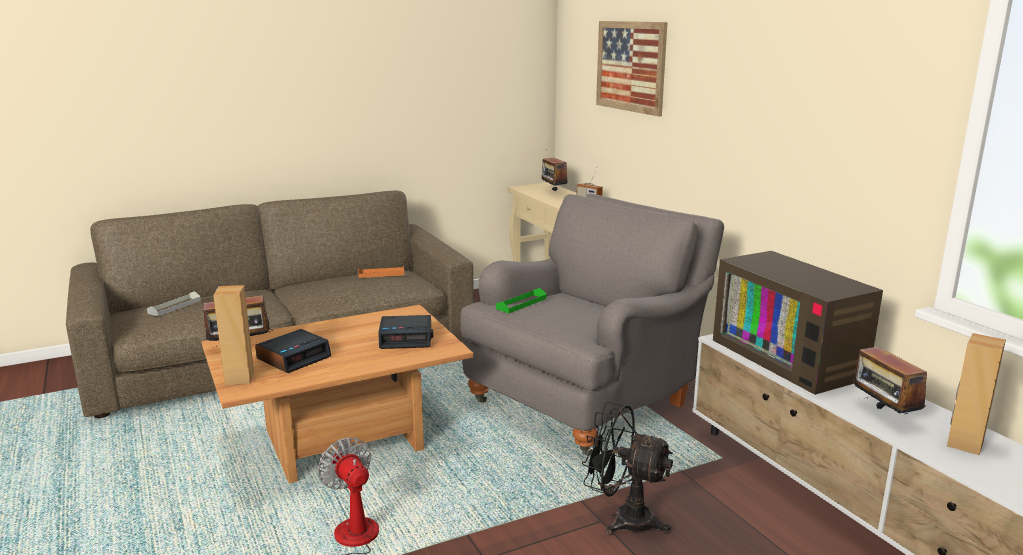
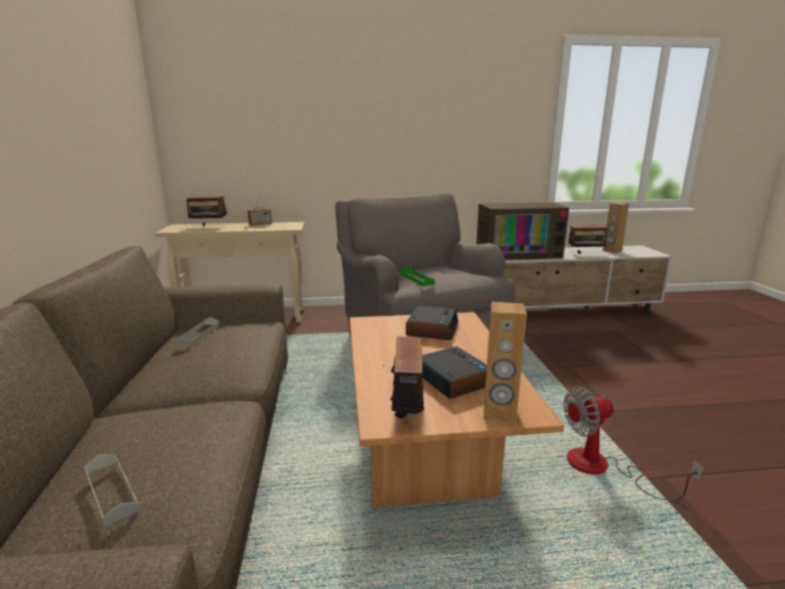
camera: 70 degrees left, 0 degrees up
orange tray [358,266,404,278] -> grey tray [175,317,219,346]
black fan [582,402,673,535] -> none
picture [596,21,667,116] -> none

